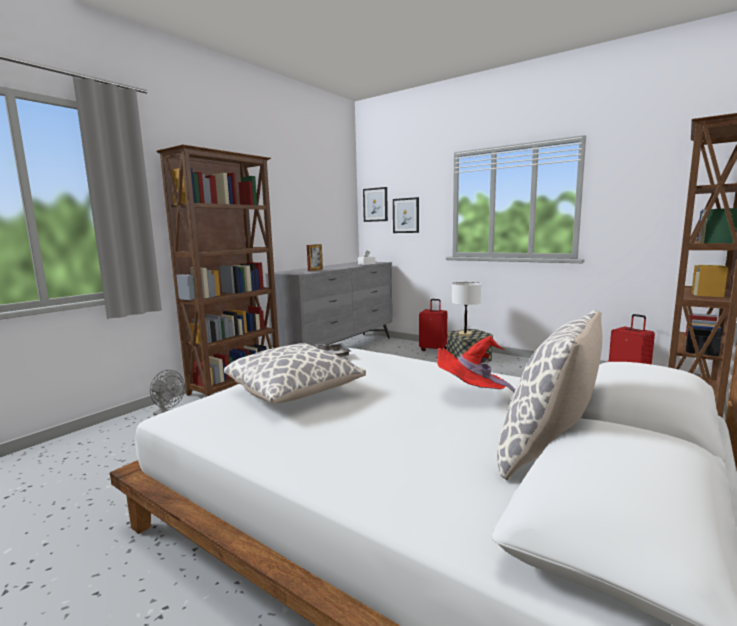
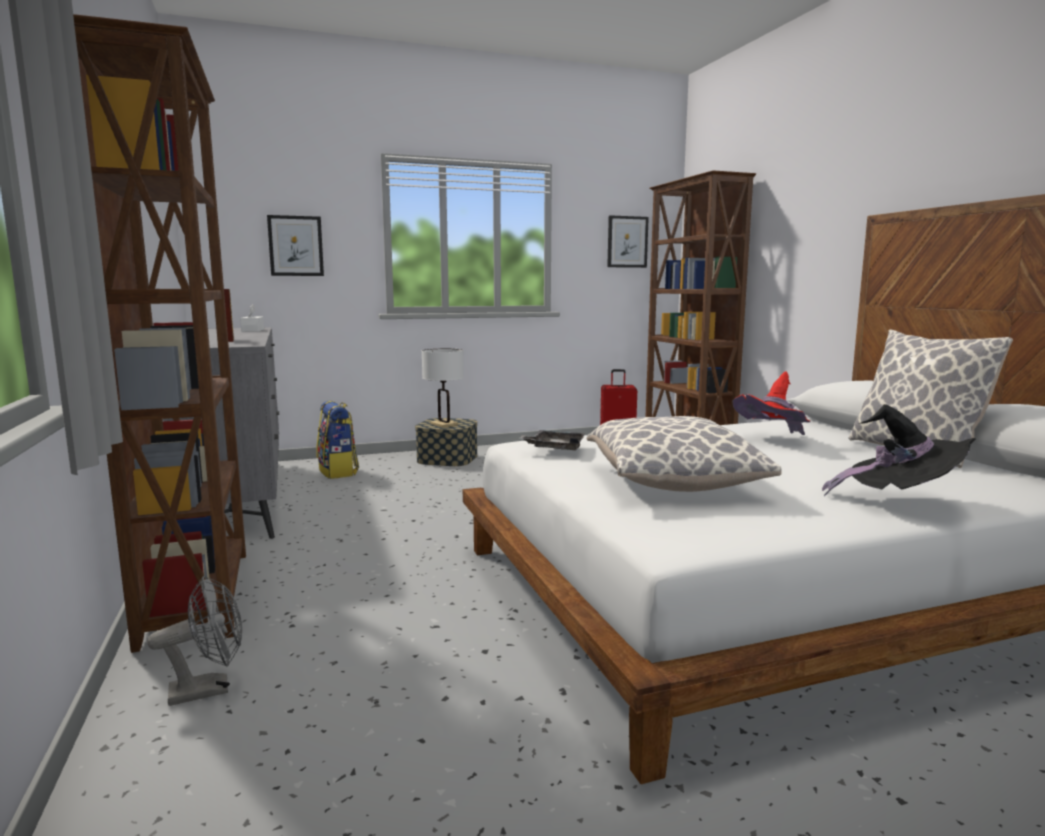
camera: 55 degrees left, 0 degrees up
picture [363,187,388,222] -> picture moved to [607,215,649,268]
red suitcase [419,299,447,351] -> none
none -> backpack [316,400,359,479]
none -> black hat [822,404,976,496]

